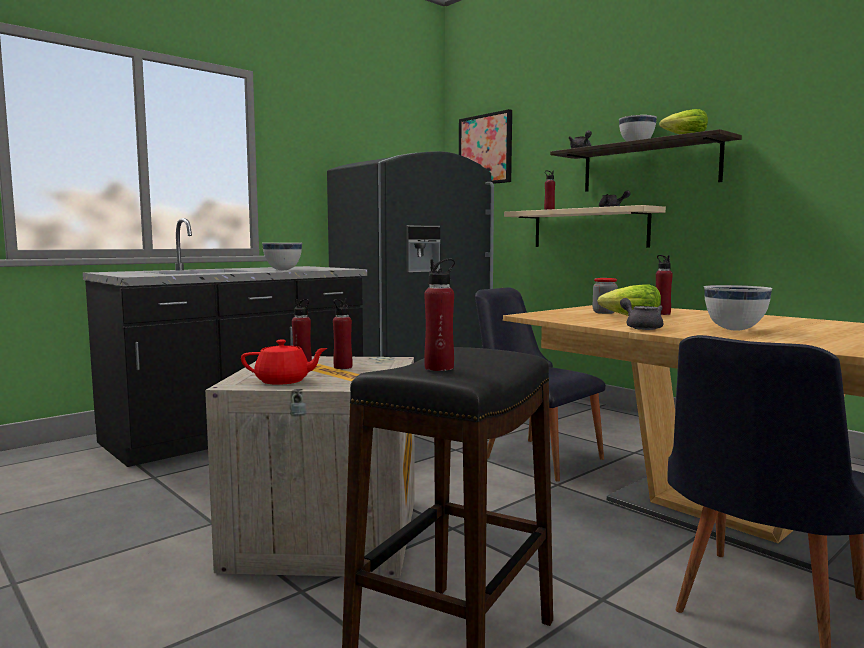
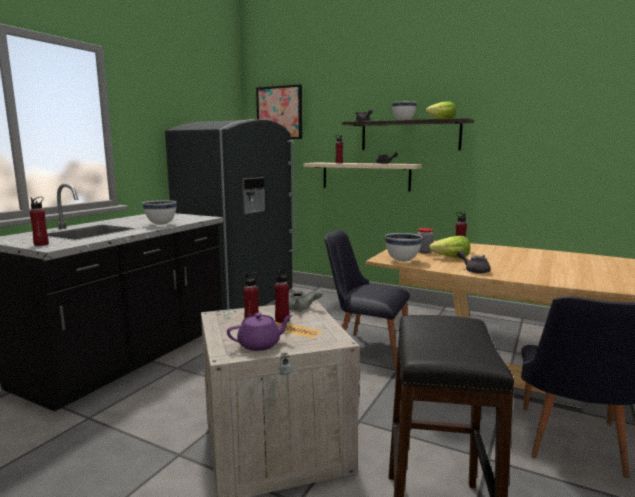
camera: 20 degrees left, 5 degrees up
red teapot [241,340,328,385] -> purple teapot [227,313,293,351]
red bottle [424,259,455,371] -> red bottle moved to [30,197,49,246]
white bowl [704,285,773,331] -> white bowl moved to [385,233,422,262]
none -> grey teapot [289,290,323,310]

